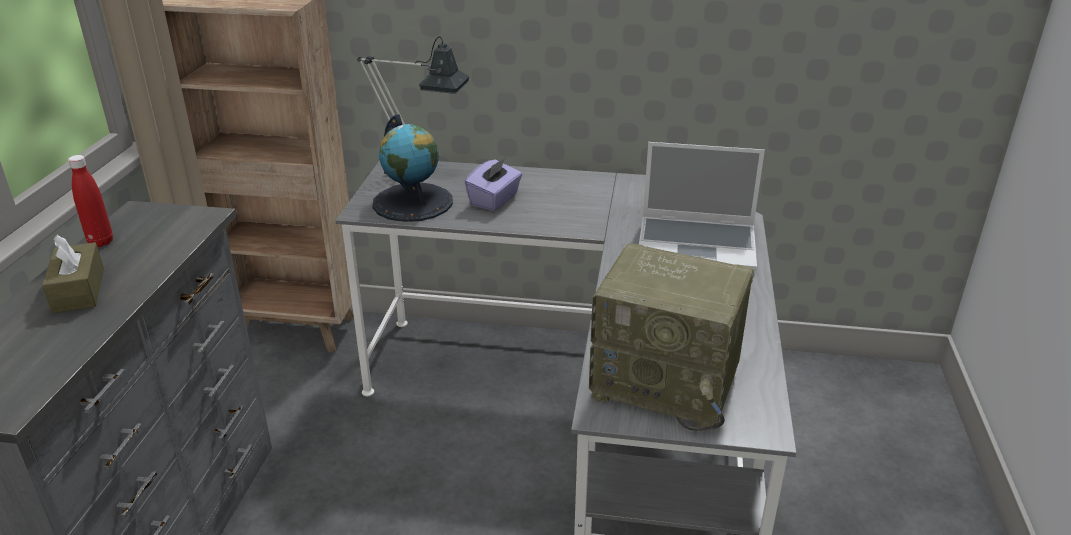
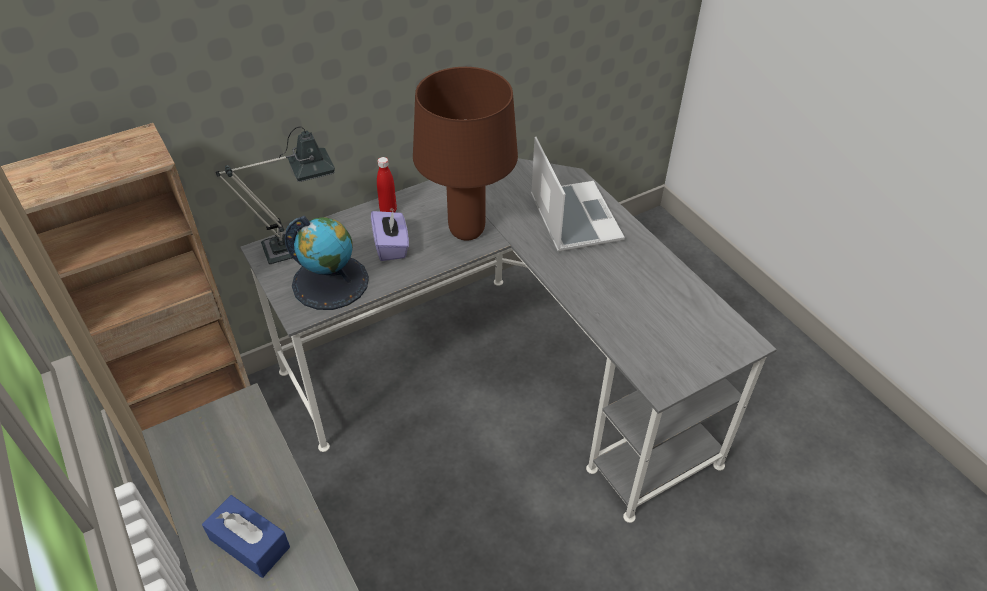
camera: 40 degrees left, 15 degrees up
brown tissue box [42,235,104,313] -> blue tissue box [202,495,290,578]
red bottle [68,155,113,247] -> red bottle moved to [377,157,397,212]
radio [589,243,754,431] -> none
laptop [639,142,765,271] -> laptop turned 75 degrees counterclockwise [531,137,625,252]
none -> brown table lamp [413,67,518,241]

